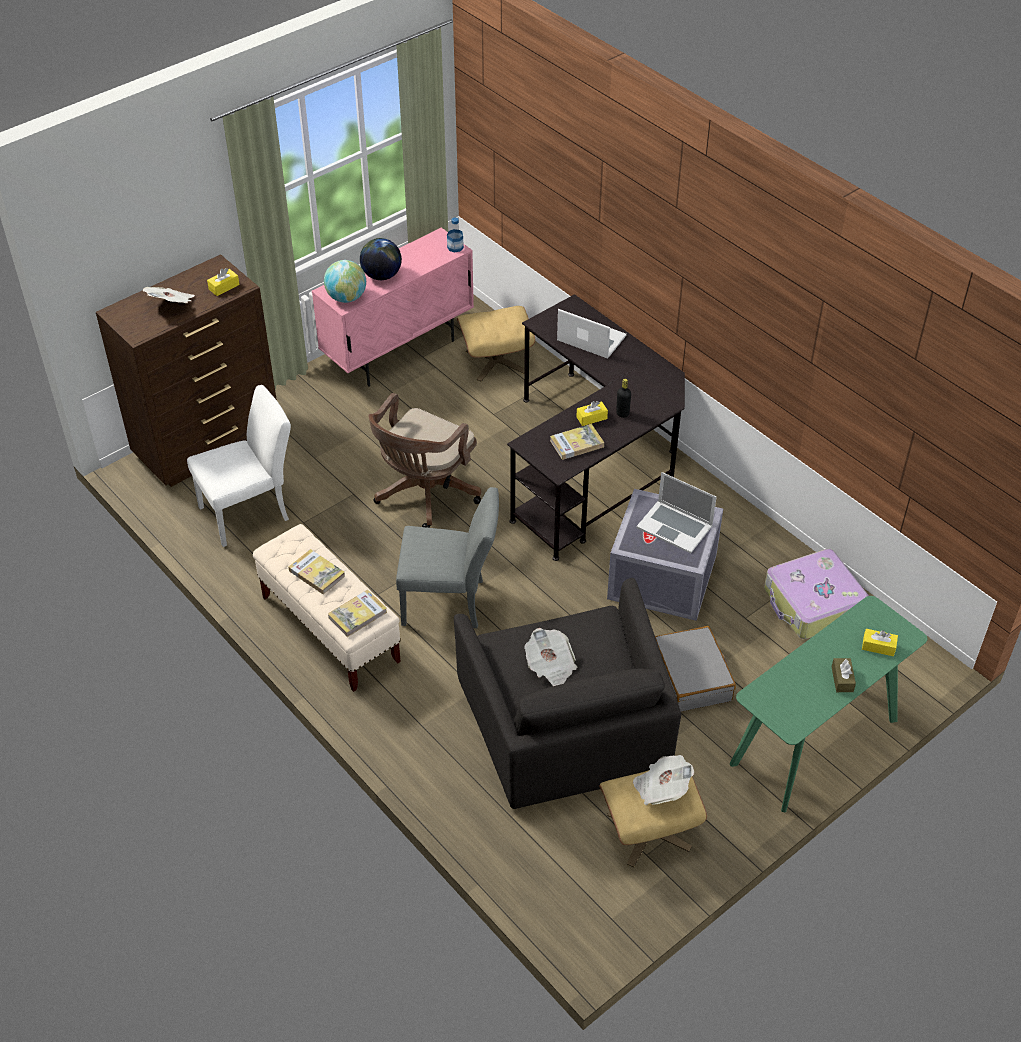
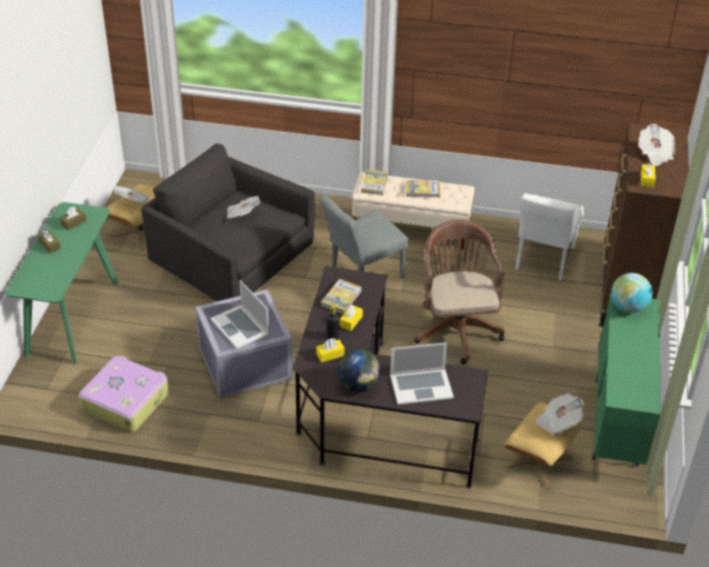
camera: 140 degrees right, 5 degrees down
pink cabinet [312,228,474,387] -> green cabinet [592,293,660,467]
globe [360,238,402,280] -> globe moved to [337,349,380,392]
bottle [447,217,464,252] -> none
laptop [636,472,717,554] -> laptop turned 120 degrees counterclockwise [210,280,269,349]
grey suitcase [655,626,736,712] -> none
yellow tissue box [862,629,898,656] -> yellow tissue box moved to [316,339,345,363]
none -> brown tissue box [60,207,87,230]
none -> newspaper [536,394,584,436]

